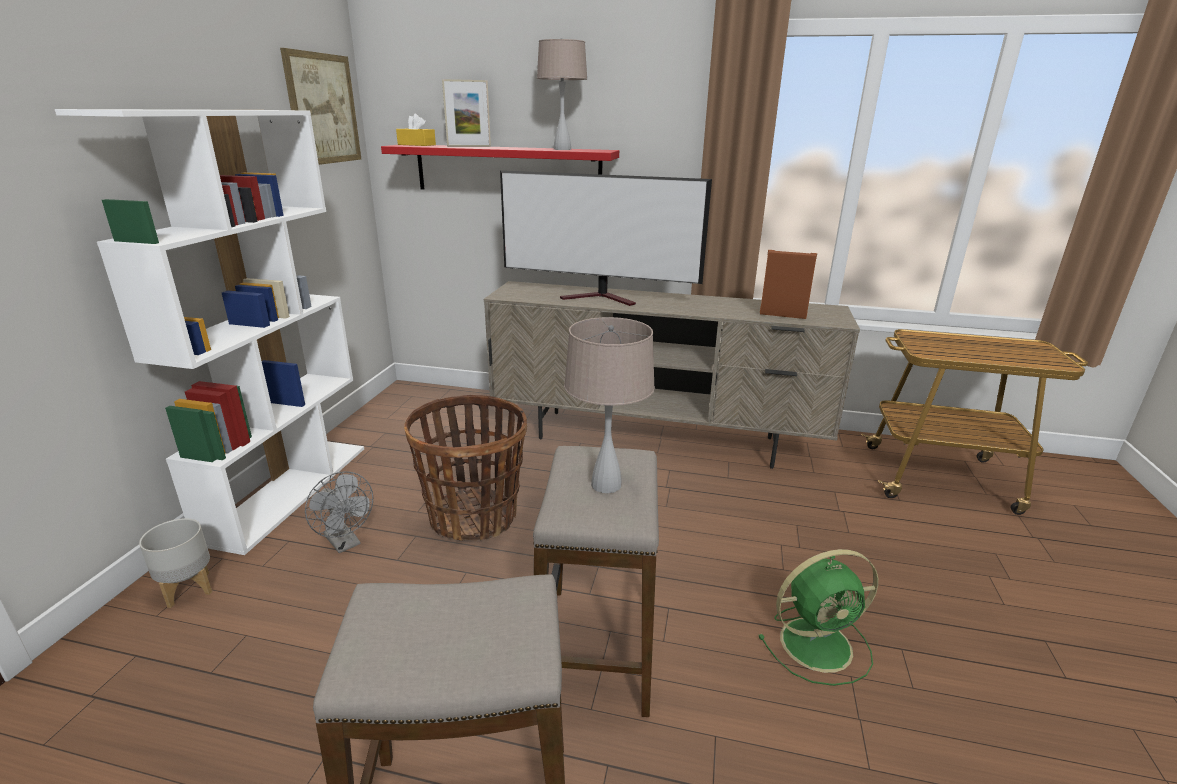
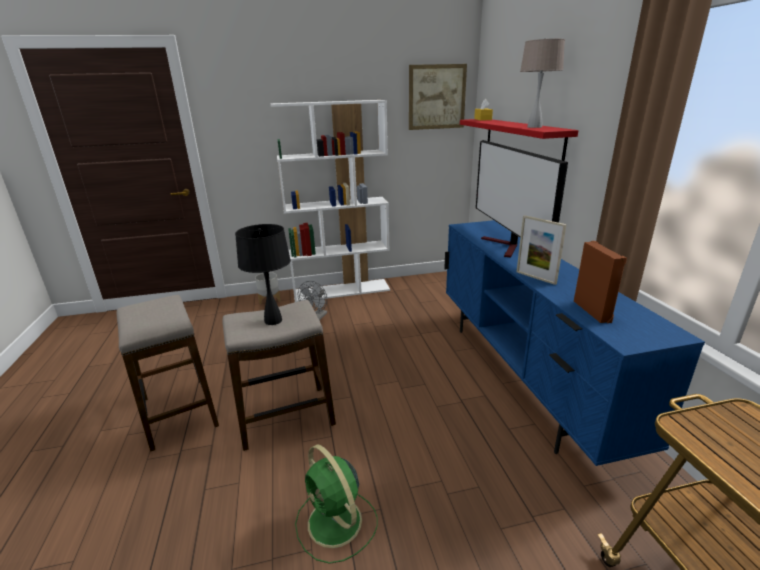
camera: 65 degrees right, 0 degrees up
basket [404,395,527,541] -> none
picture frame [442,79,491,147] -> picture frame moved to [517,215,567,285]
beige tv stand [484,281,860,469] -> blue tv stand [444,220,705,466]
beige table lamp [564,317,655,493] -> black table lamp [235,224,291,325]

